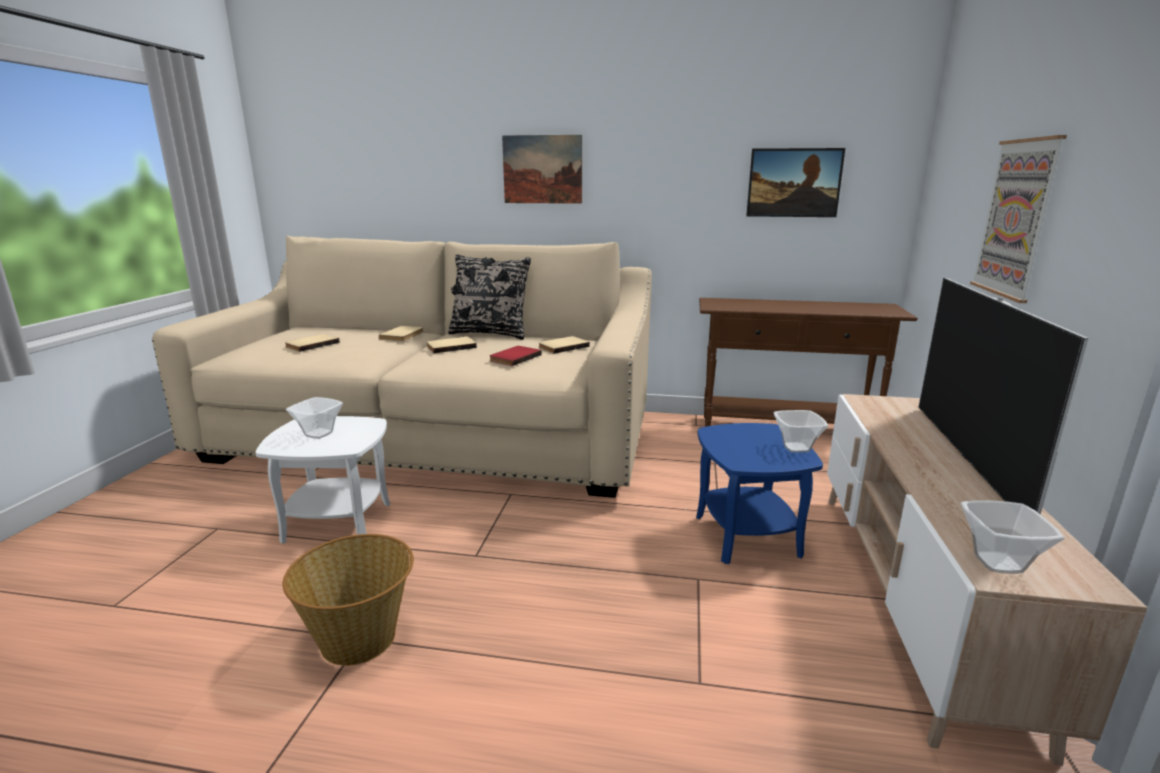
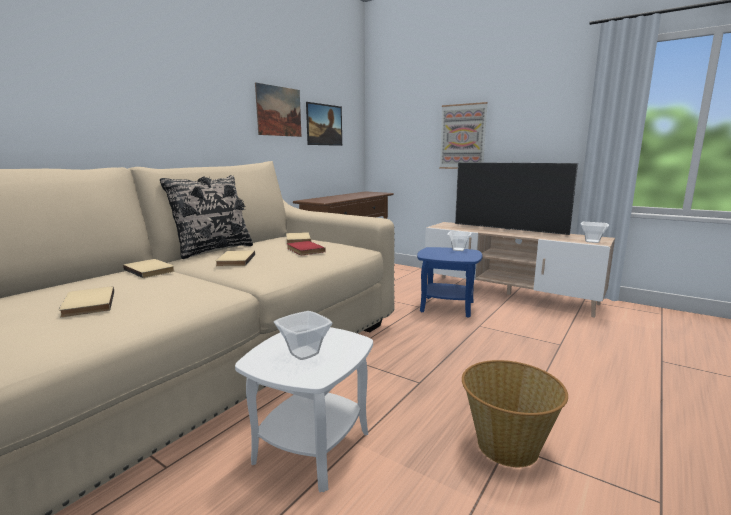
camera: 65 degrees left, 5 degrees down
picture [502,135,582,204] -> picture moved to [255,83,302,137]

